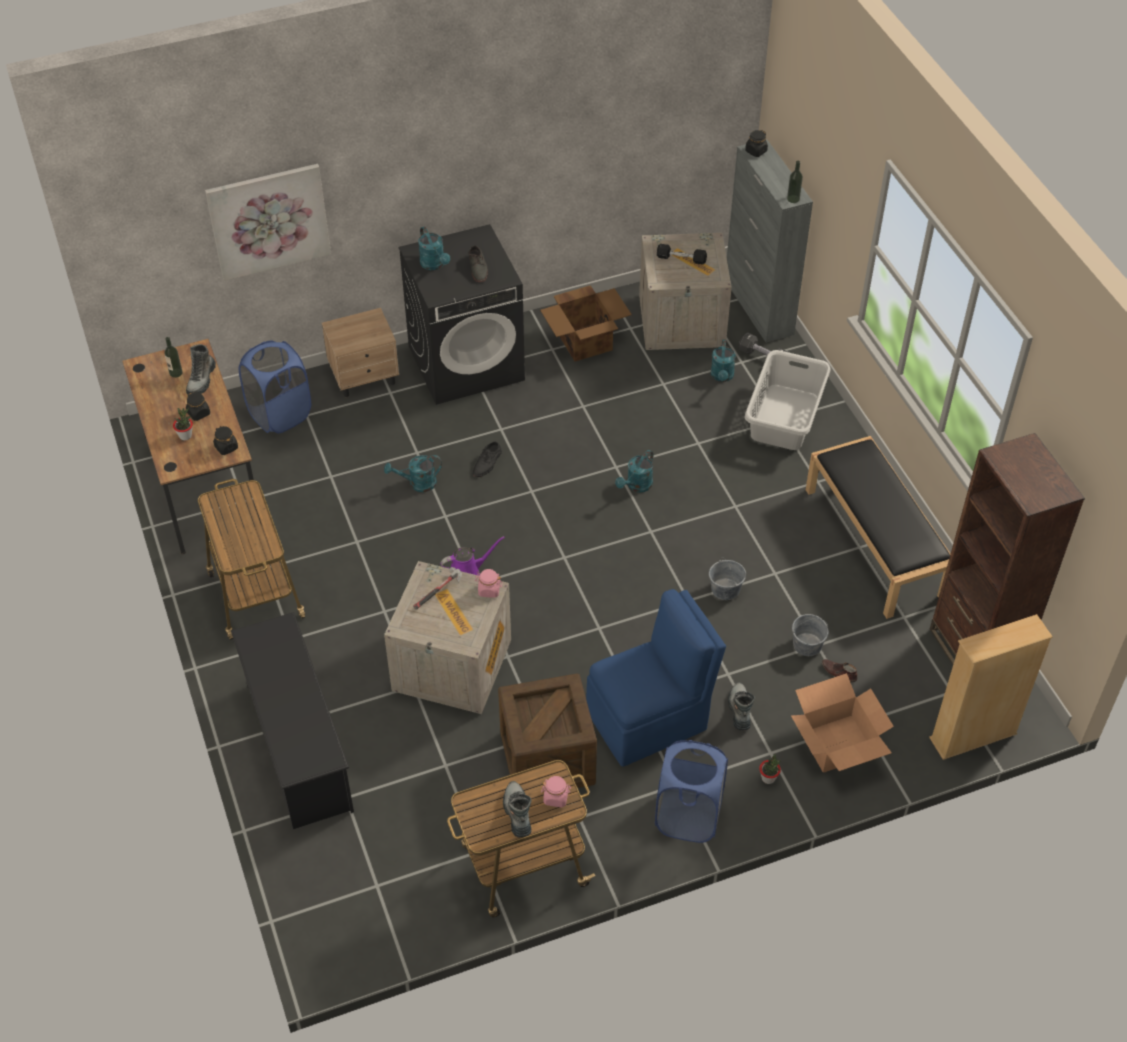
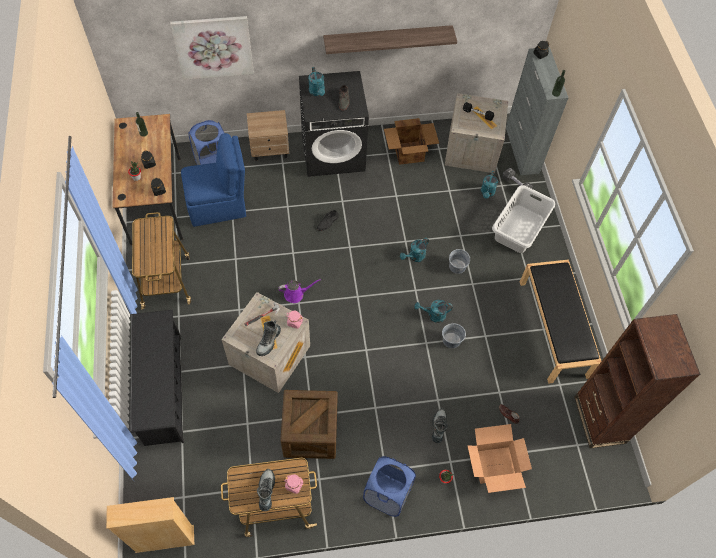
camera: 10 degrees right, 10 degrees up
boot [186,344,216,394] -> boot moved to [256,320,281,356]
turquoise watering can [384,455,442,492] -> turquoise watering can moved to [414,300,453,323]
blue chair [586,589,726,767] -> blue chair moved to [181,133,246,227]
grey bucket [792,614,828,656] -> grey bucket moved to [449,249,470,274]
beige bookcase [929,614,1053,760] -> beige bookcase moved to [106,497,194,553]
none -> shelf [323,25,457,54]

